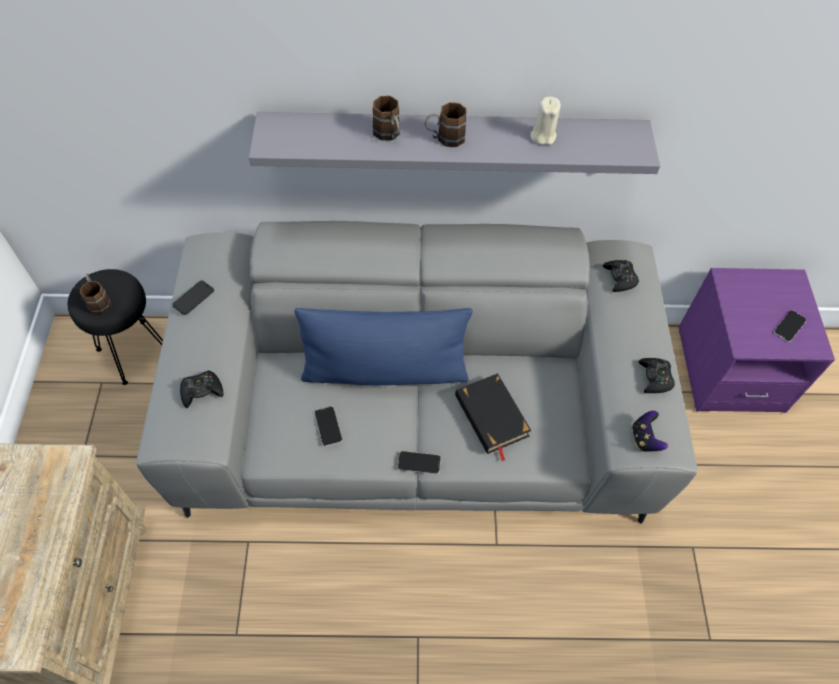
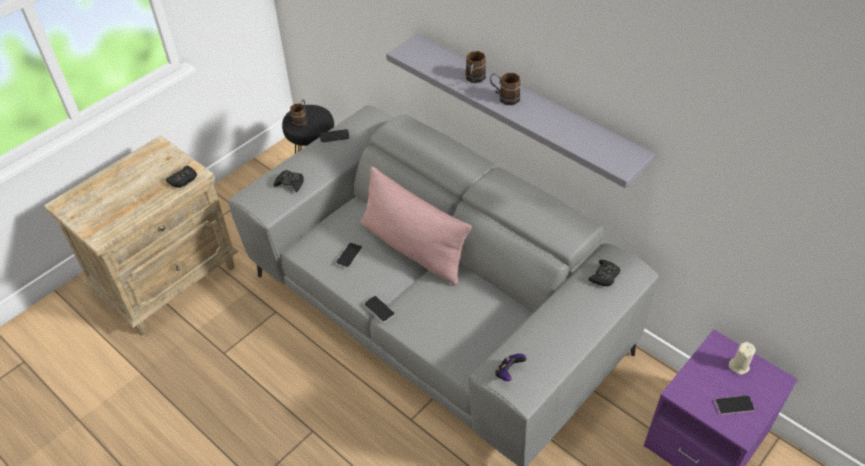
camera: 45 degrees right, 10 degrees down
blue pillow [294,308,473,385] -> pink pillow [360,167,472,285]
black book [455,373,531,461] -> none
beige candle [530,97,561,145] -> beige candle moved to [729,342,756,375]
black game controller [638,358,675,393] -> black game controller moved to [166,166,197,188]

